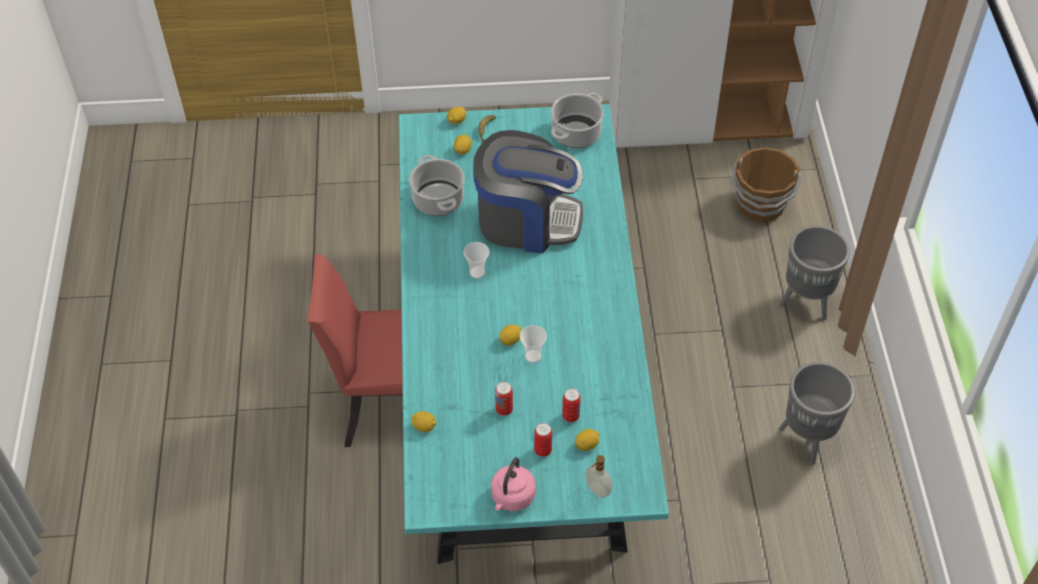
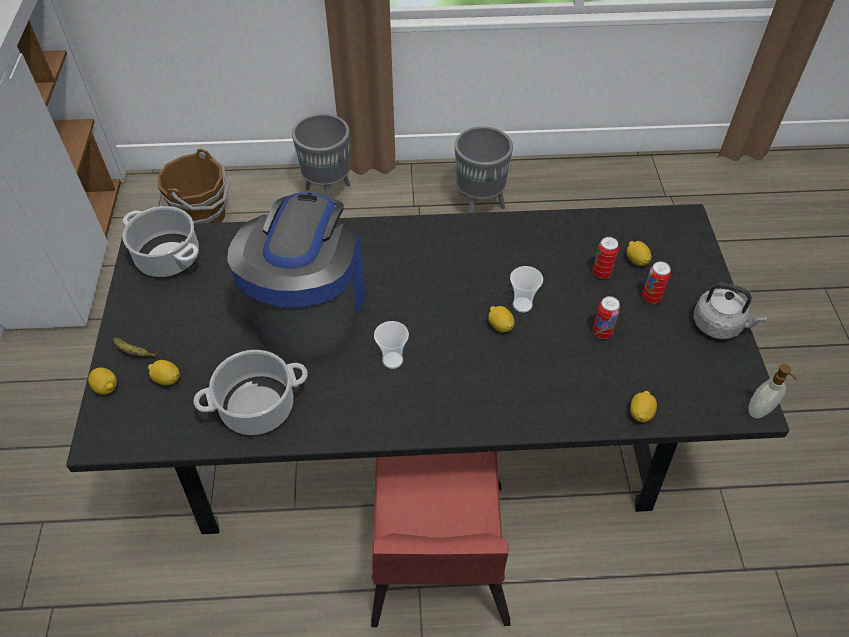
camera: 90 degrees left, 0 degrees up
turquoise dining table [399,104,669,564] -> black dining table [66,204,790,534]
pink kettle [491,457,536,511] -> grey kettle [693,282,767,339]
soap dispenser [585,455,612,498] -> soap dispenser moved to [749,364,798,419]

